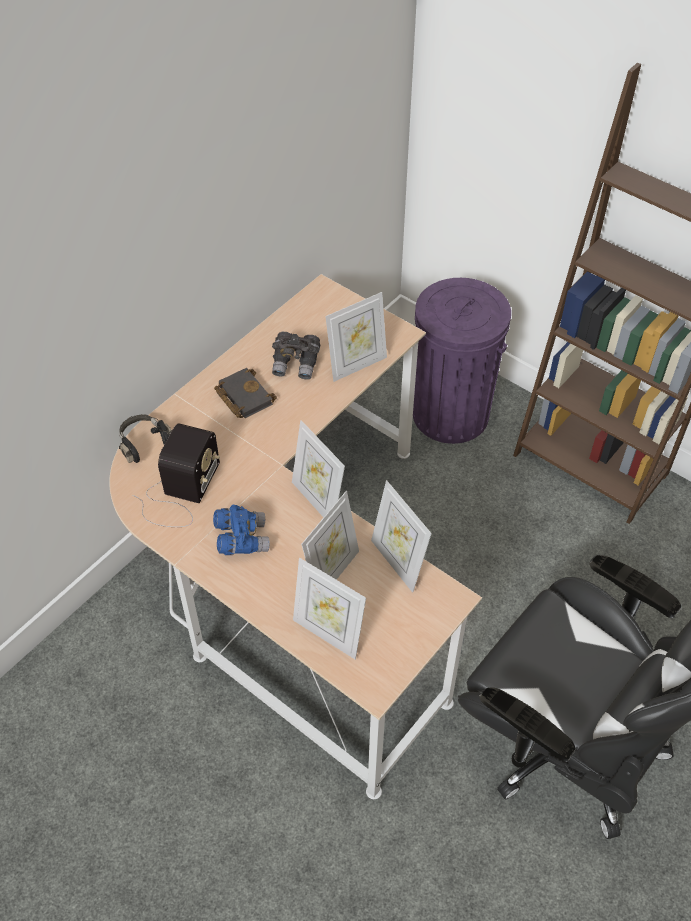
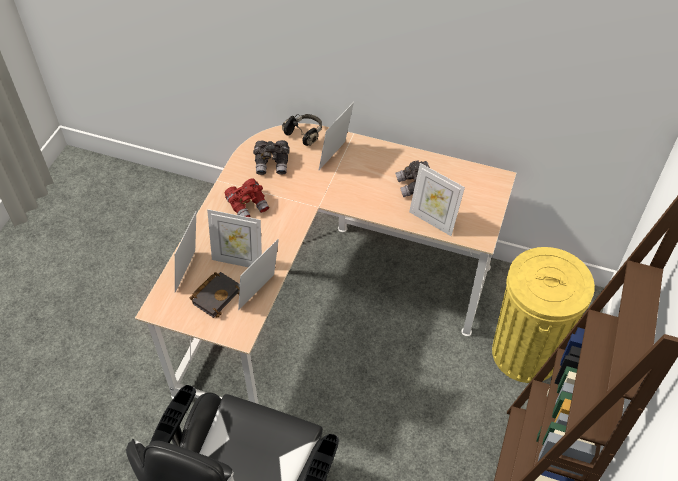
camera: 70 degrees right, 0 degrees up
radio [132,423,220,527] -> grey binoculars [253,140,289,175]
blue binoculars [213,505,270,555] -> red binoculars [224,179,269,217]
black book [214,368,277,418] -> black book moved to [190,272,240,318]
picture frame [292,420,345,518] -> picture frame moved to [319,102,354,170]
purple trash can [413,278,511,444] -> yellow trash can [492,247,595,383]

